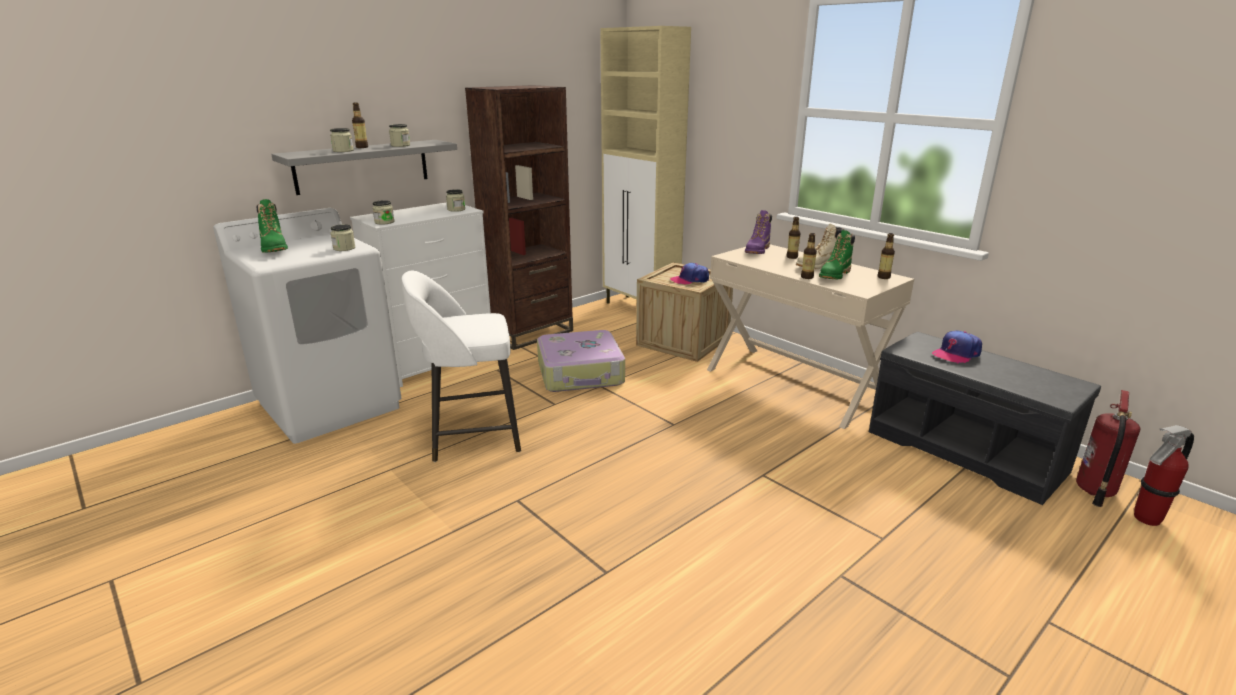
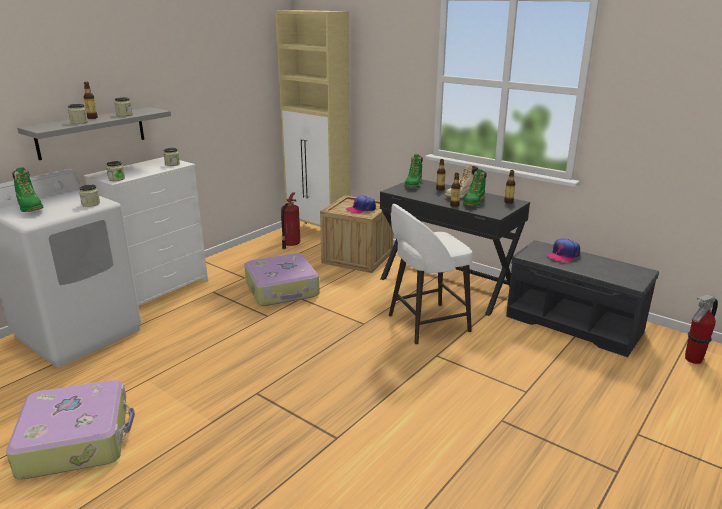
camera: 10 degrees left, 0 degrees up
white stool [402,271,521,462] -> white stool moved to [389,204,473,345]
brown bookcase [465,85,573,350] -> none
beige desk [707,244,914,429] -> black desk [380,179,530,316]
purple boot [745,210,772,254] -> green boot [404,154,423,188]
fire extinguisher [1076,390,1140,507] -> fire extinguisher moved to [281,192,300,249]
none -> suitcase [6,380,135,480]

